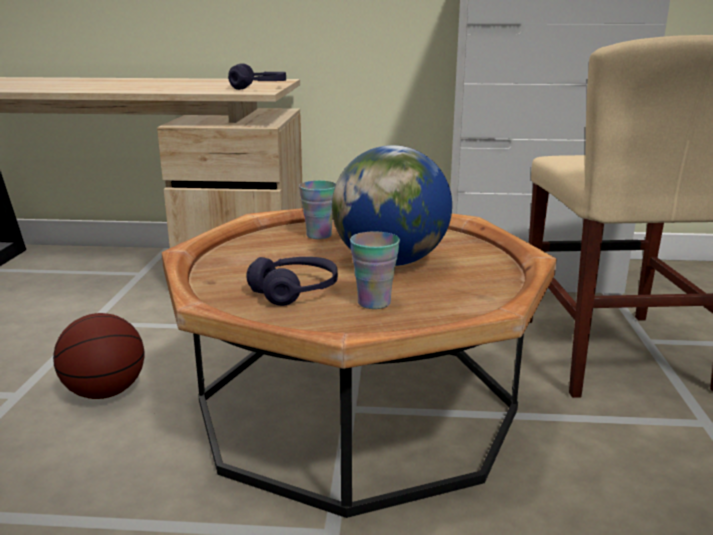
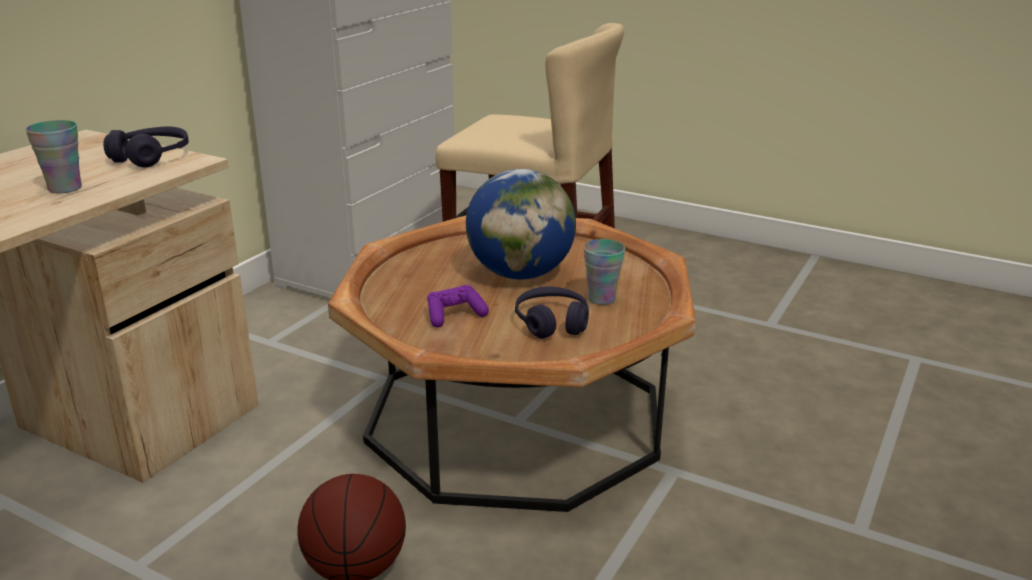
camera: 65 degrees left, 5 degrees up
cup [299,181,336,239] -> cup moved to [25,120,82,193]
none -> purple game controller [427,285,489,328]

